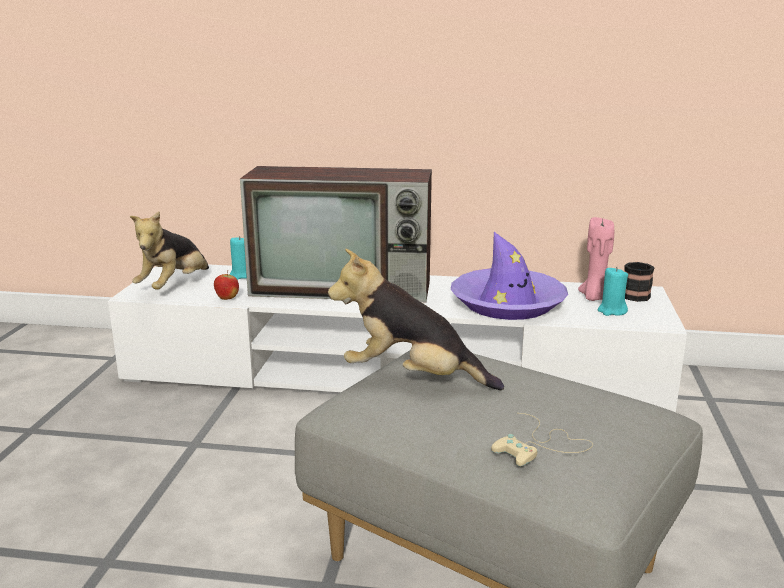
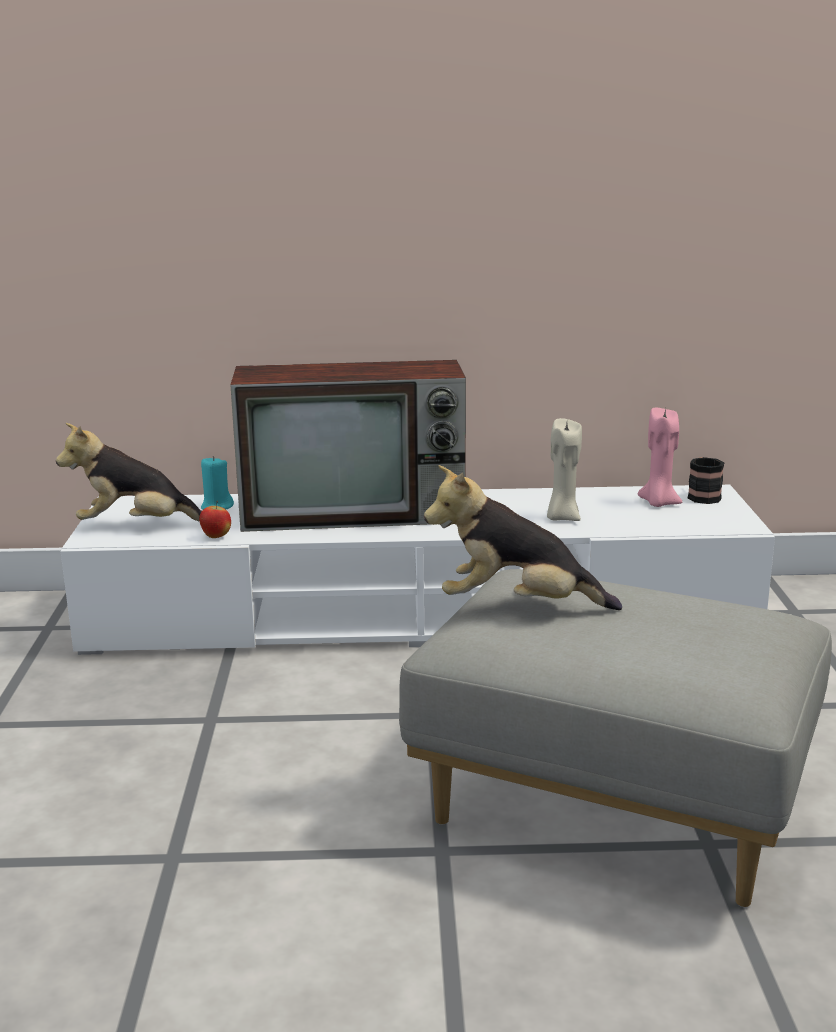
camera: 10 degrees left, 0 degrees up
plush toy [130,212,209,290] -> plush toy turned 75 degrees clockwise [56,423,202,522]
purple hat [451,232,568,320] -> beige candle [547,418,582,521]
beige game controller [491,413,593,467] -> none
turquoise candle [598,267,628,316] -> none

